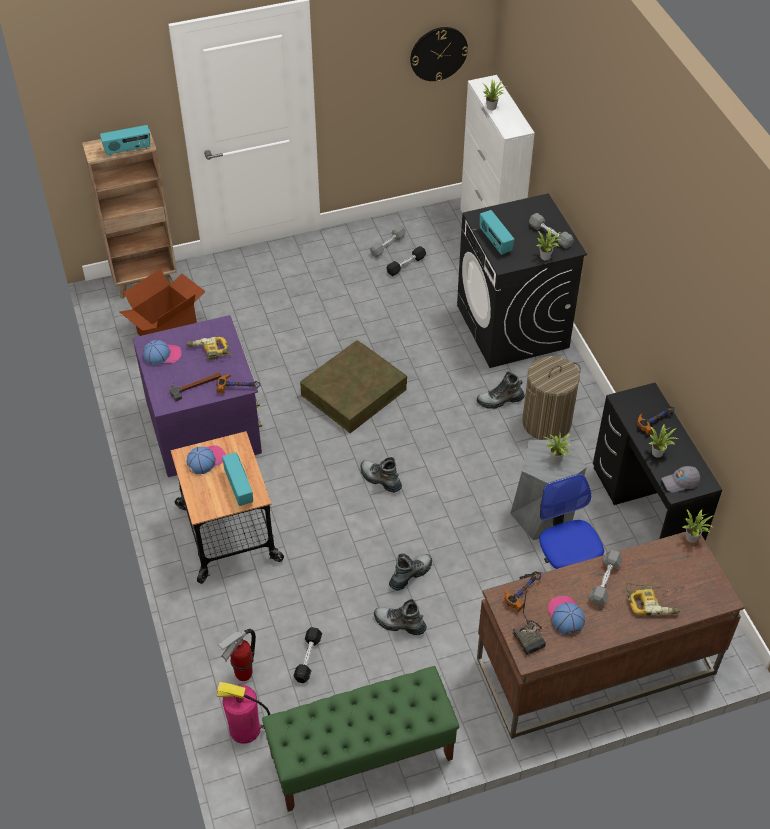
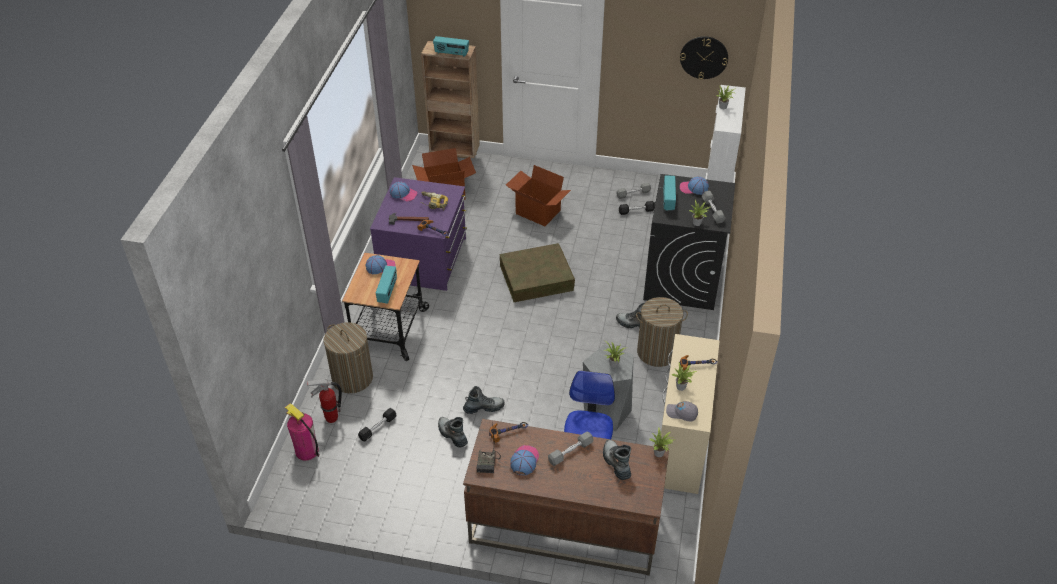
camera: 30 degrees right, 5 degrees down
green bench [262,666,459,812] -> none
boot [360,457,402,493] -> boot moved to [603,439,631,480]
black desk [593,383,722,541] -> beige desk [661,334,720,494]
power drill [625,583,680,616] -> none
none -> laundry basket [323,322,373,393]
none -> cardboard box [506,165,571,226]
none -> cap [680,176,709,195]

